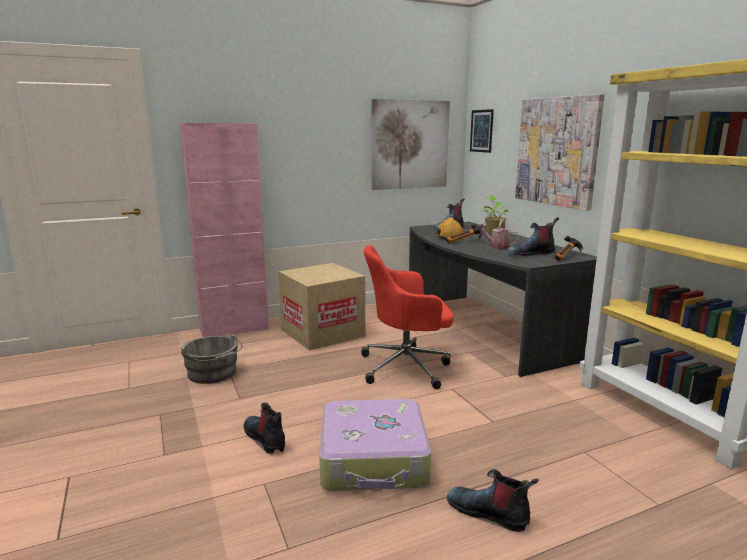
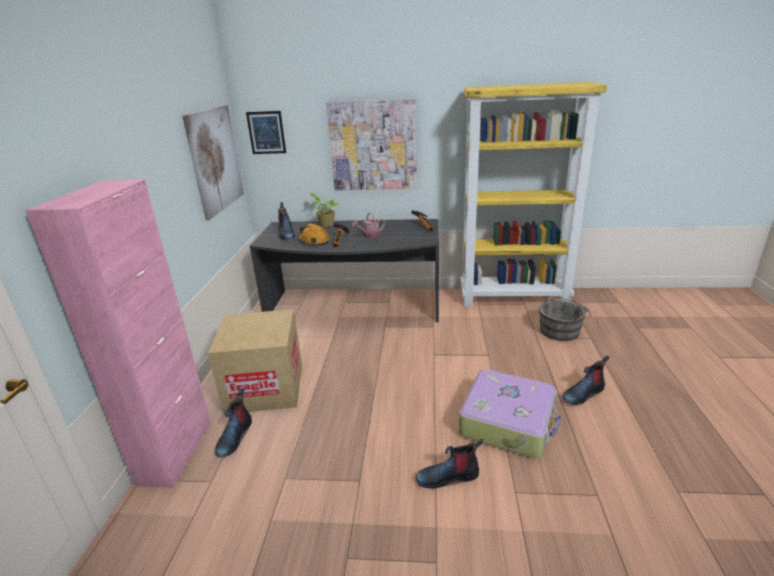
camera: 60 degrees left, 10 degrees up
grey bucket [181,333,242,384] -> grey bucket moved to [539,297,591,341]
red office chair [361,245,454,389] -> none
boot [507,217,559,256] -> boot moved to [215,388,252,457]

